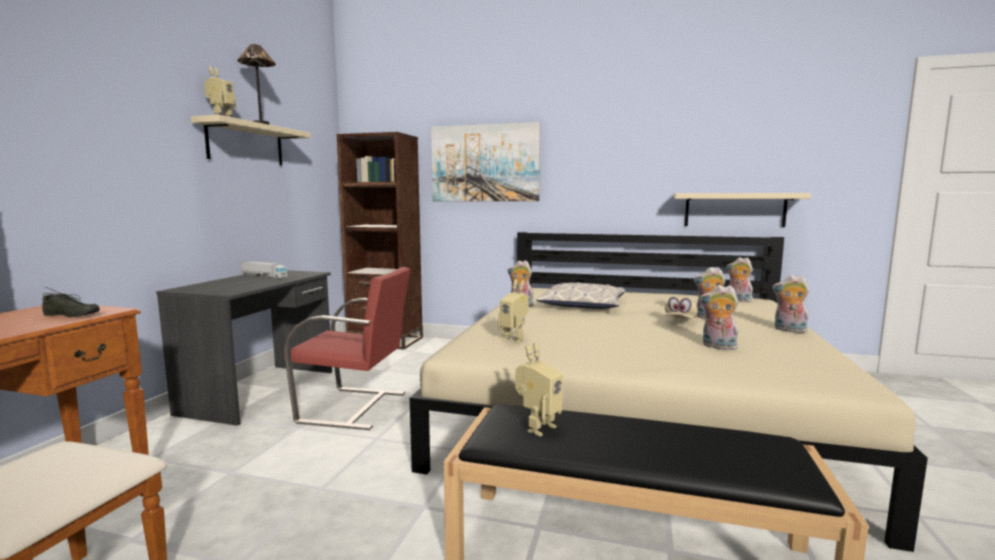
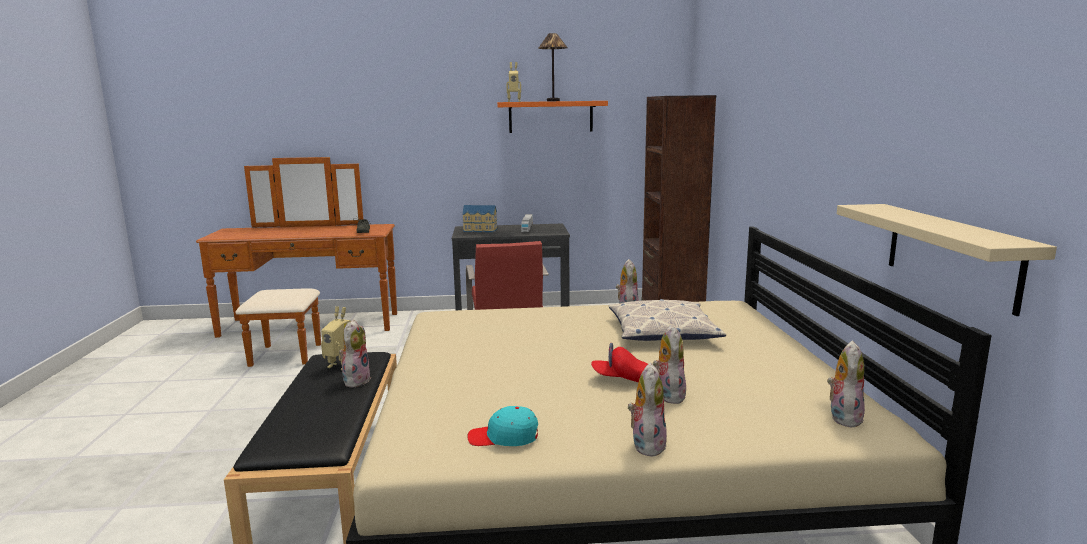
camera: 70 degrees right, 5 degrees up
beige shelf [191,115,311,166] -> orange shelf [497,101,608,133]
picture [431,122,540,201] -> none
toy robot [498,279,529,343] -> none
beige cap [665,297,698,319] -> red cap [591,343,648,382]
plush toy [700,285,739,350] -> plush toy moved to [339,320,371,388]
none -> toy house [462,205,498,232]
none -> turquoise cap [467,406,538,446]

